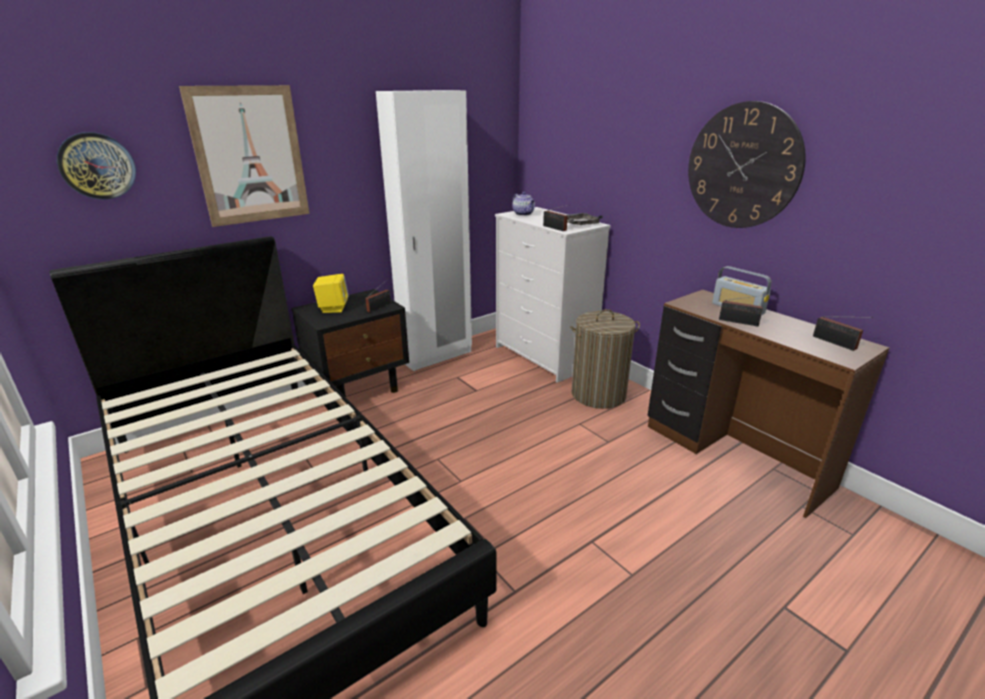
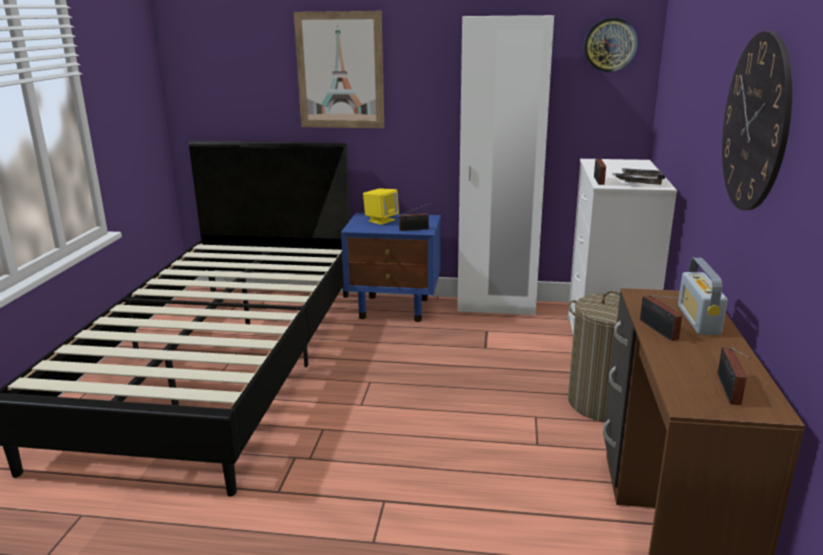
camera: 45 degrees right, 5 degrees down
wall clock [57,132,136,200] -> wall clock moved to [584,17,638,73]
black nightstand [291,289,409,397] -> blue nightstand [341,213,441,322]
teapot [512,192,535,216] -> none

